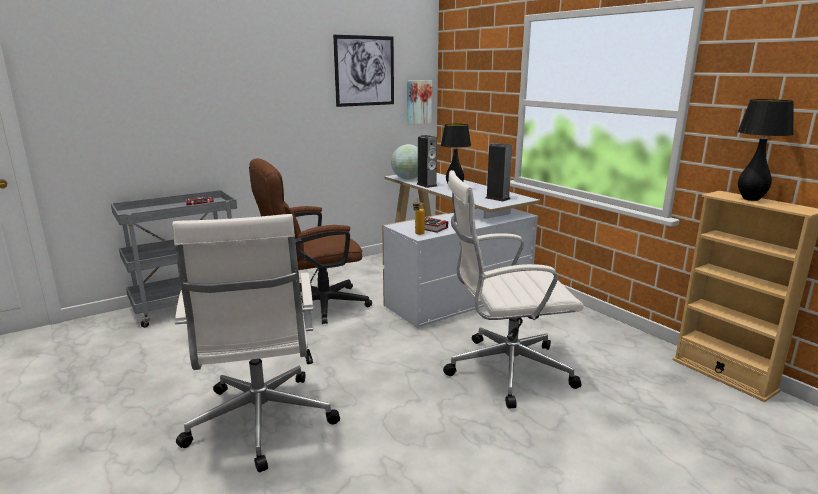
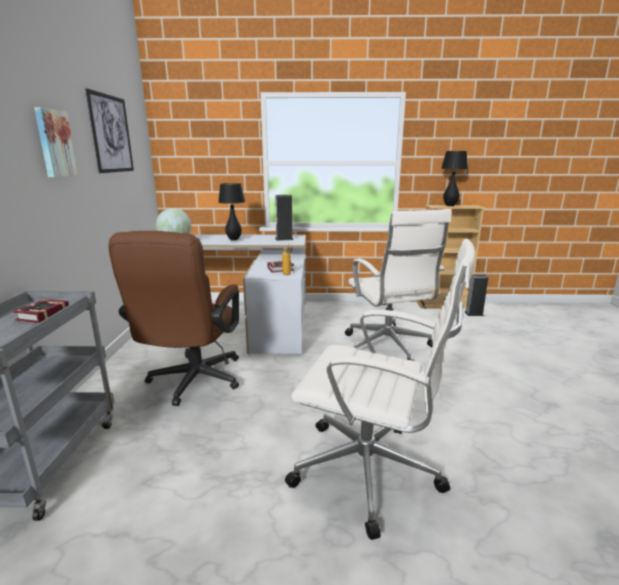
camera: 55 degrees left, 0 degrees up
picture [407,80,432,125] -> picture moved to [34,107,78,177]
speaker [416,135,437,188] -> speaker moved to [465,274,488,316]
white office chair [443,170,584,409] -> white office chair turned 45 degrees counterclockwise [345,209,451,361]

